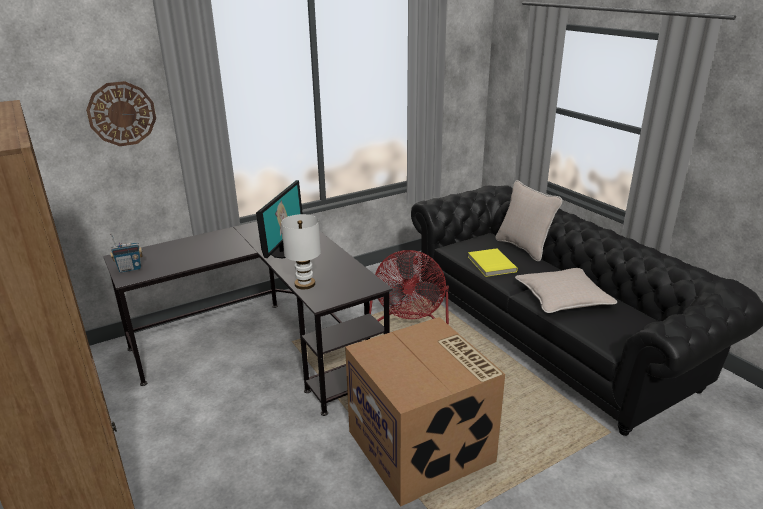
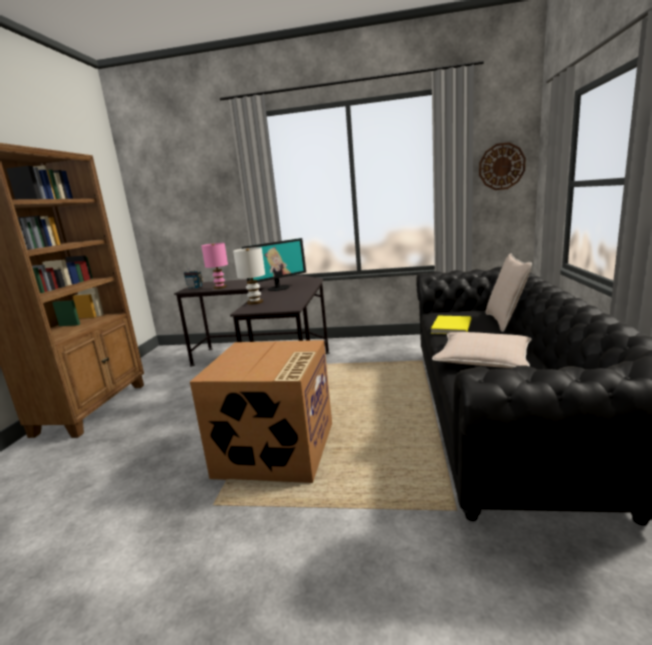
camera: 40 degrees right, 10 degrees down
wall clock [86,81,156,146] -> wall clock moved to [479,142,526,190]
red fan [369,250,449,325] -> none
none -> pink table lamp [202,243,228,289]

